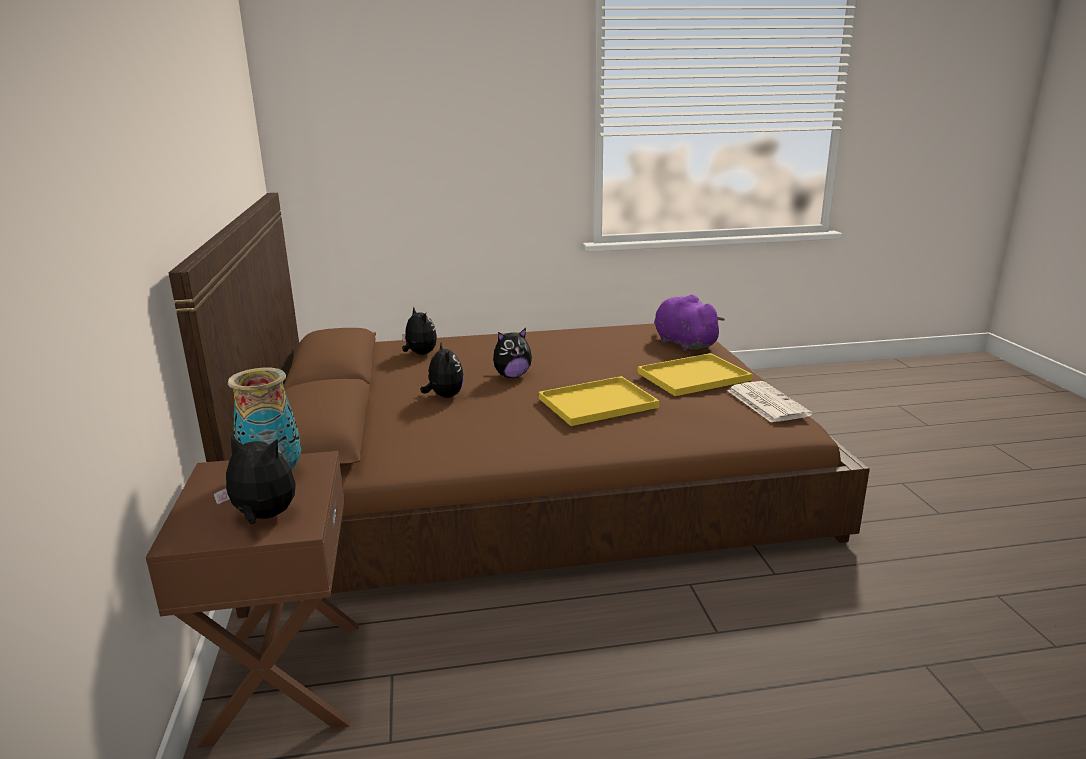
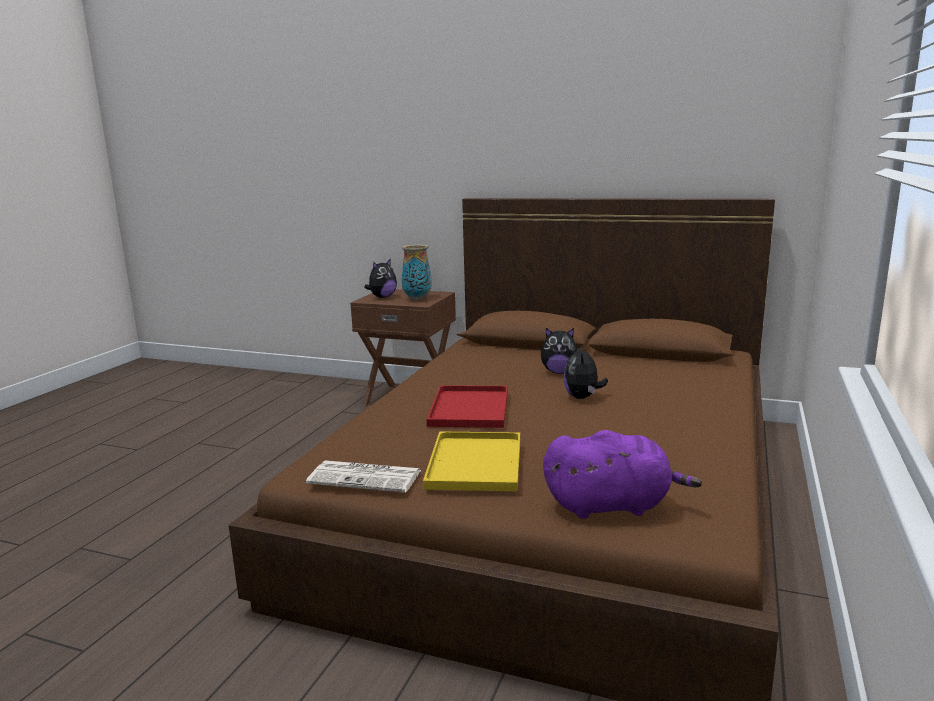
camera: 120 degrees right, 5 degrees down
plush toy [402,307,437,355] -> none
yellow tray [539,376,659,426] -> red tray [427,385,508,428]

